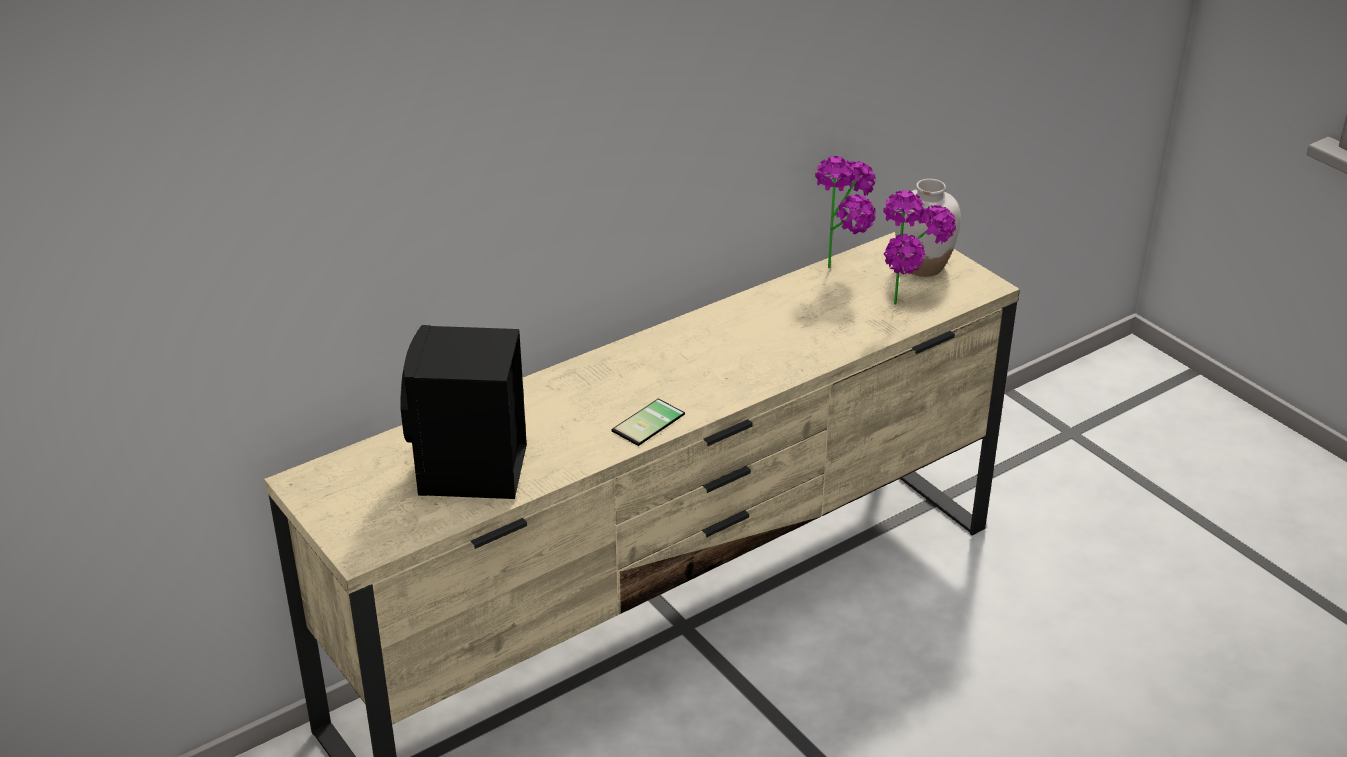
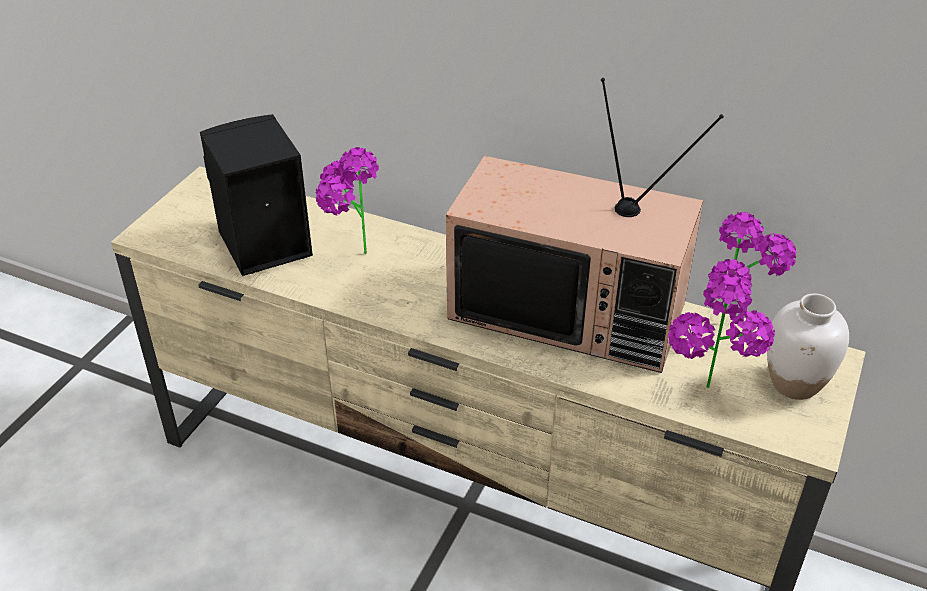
camera: 60 degrees right, 5 degrees up
phone [611,398,685,446] -> none
none -> potted plant [315,147,379,254]
none -> television [446,78,724,373]

